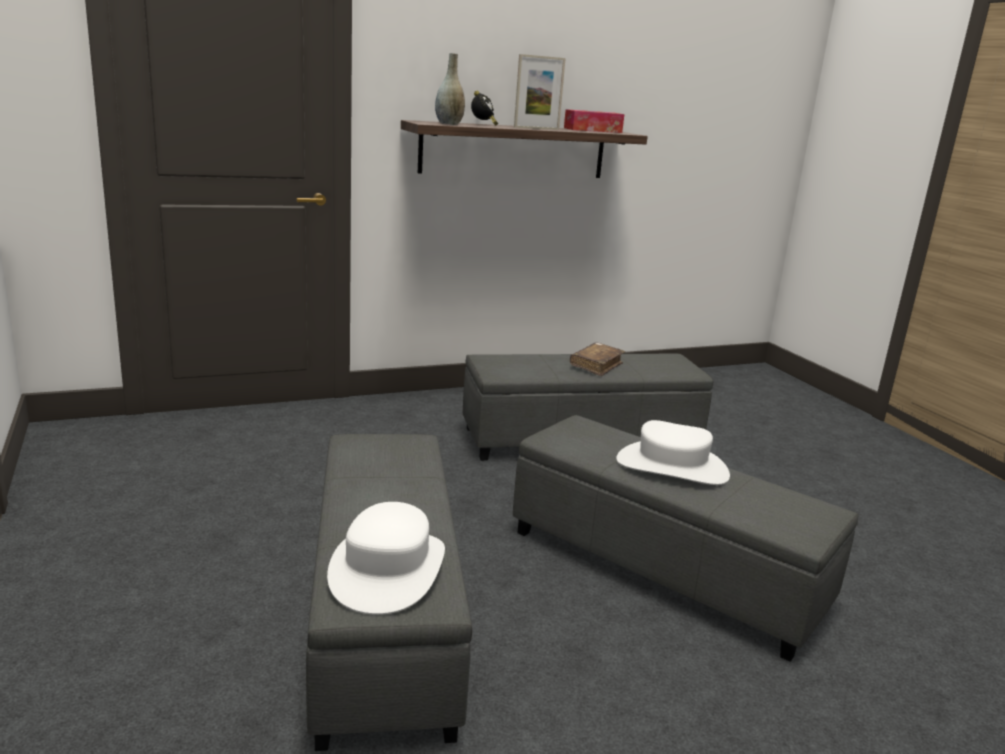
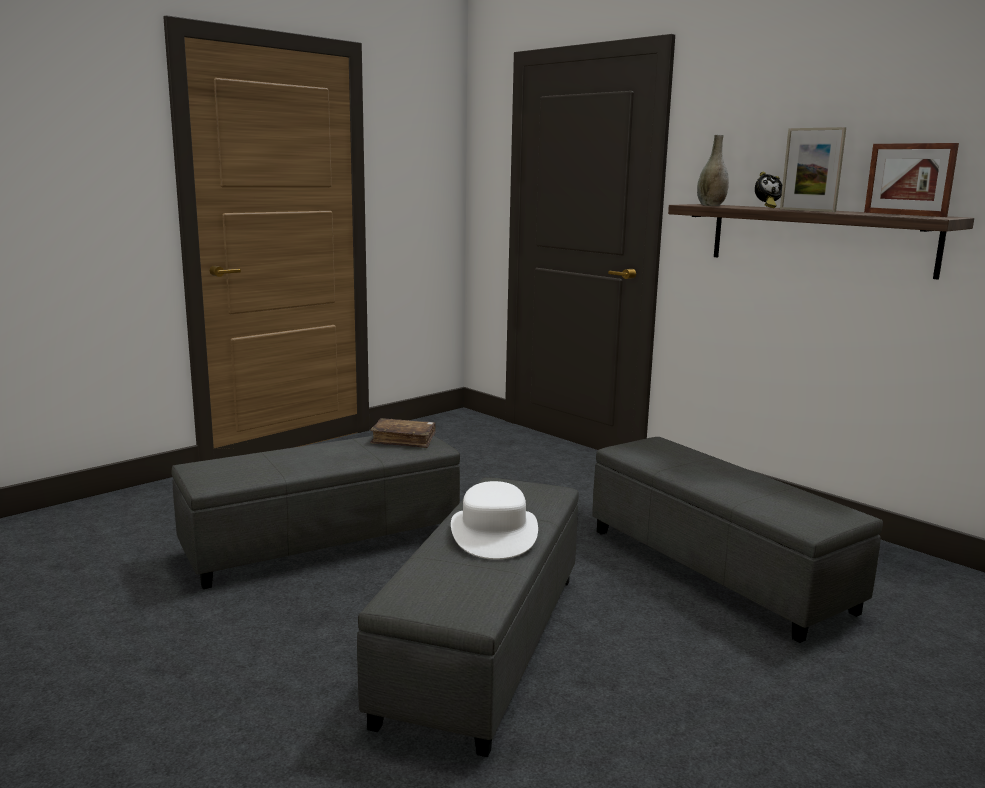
camera: 70 degrees right, 5 degrees down
white hat [327,502,445,615] -> none
tissue box [564,109,624,133] -> picture frame [864,143,959,217]
brown book [570,343,625,376] -> brown book moved to [370,418,436,448]

